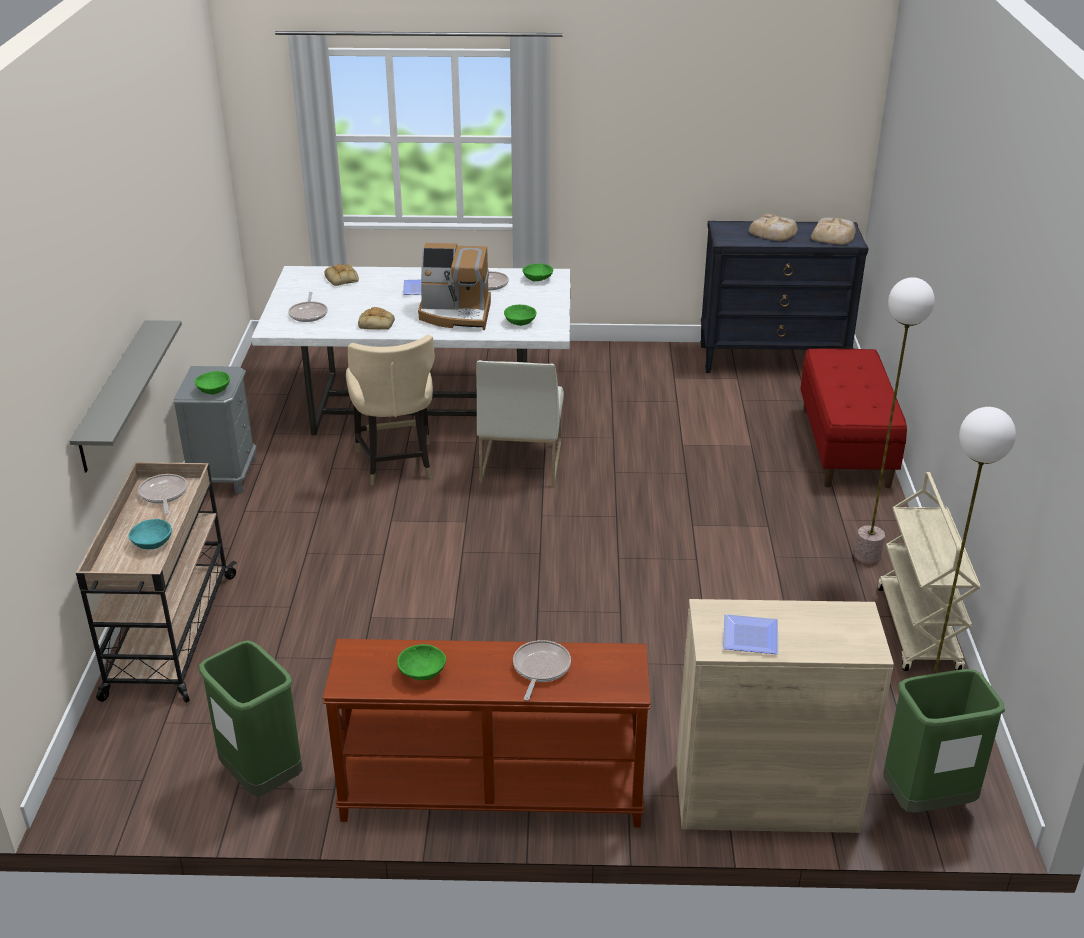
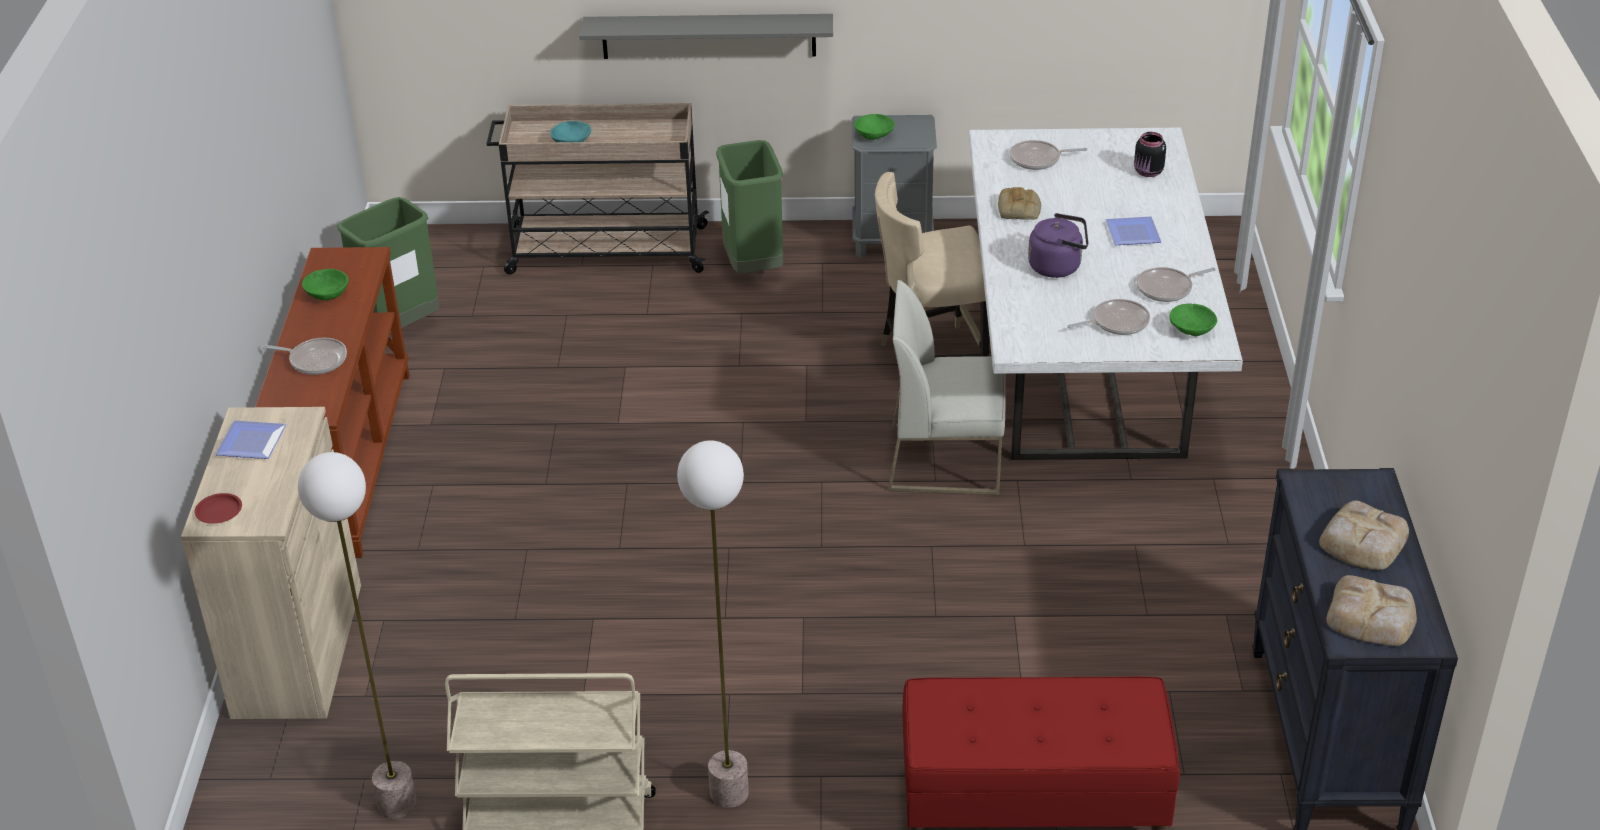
camera: 90 degrees right, 5 degrees up
frying pan [138,474,187,514] -> frying pan moved to [1067,299,1150,335]
bread [324,264,359,286] -> black jar [1134,132,1166,177]
coffee machine [418,243,491,330] -> purple kettle [1028,213,1088,278]
green bowl [504,305,536,326] -> none
green trash can [883,669,1005,812] -> green trash can moved to [716,140,783,273]
none -> red plate [194,493,242,524]

